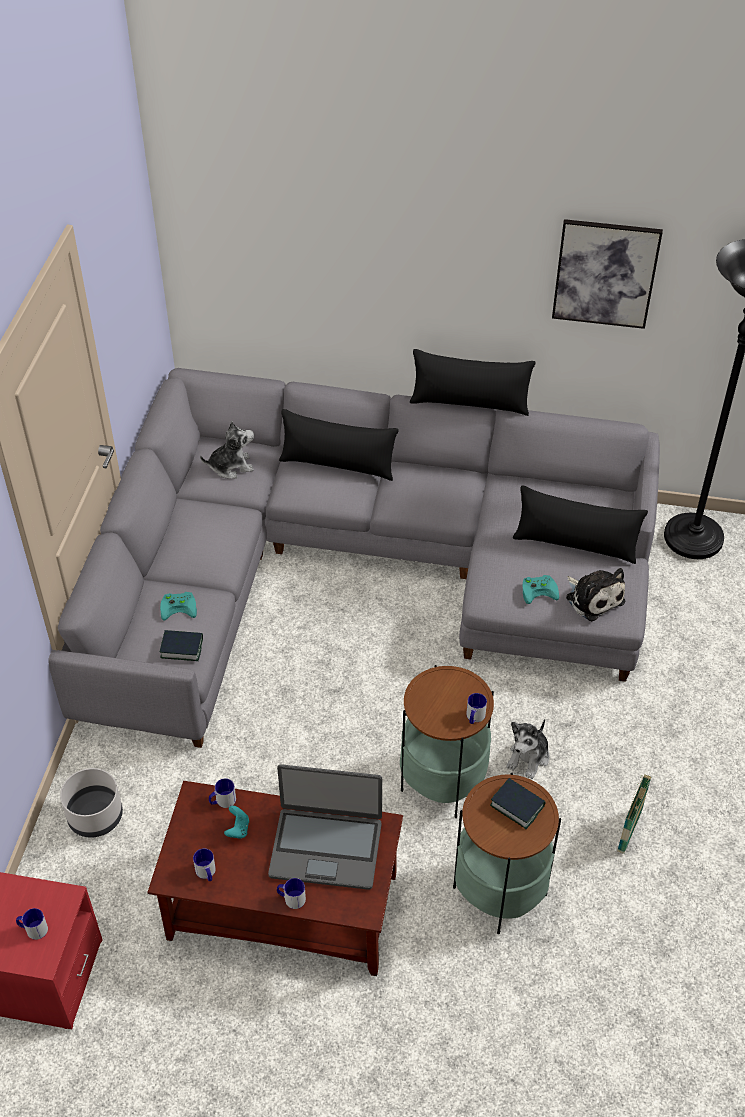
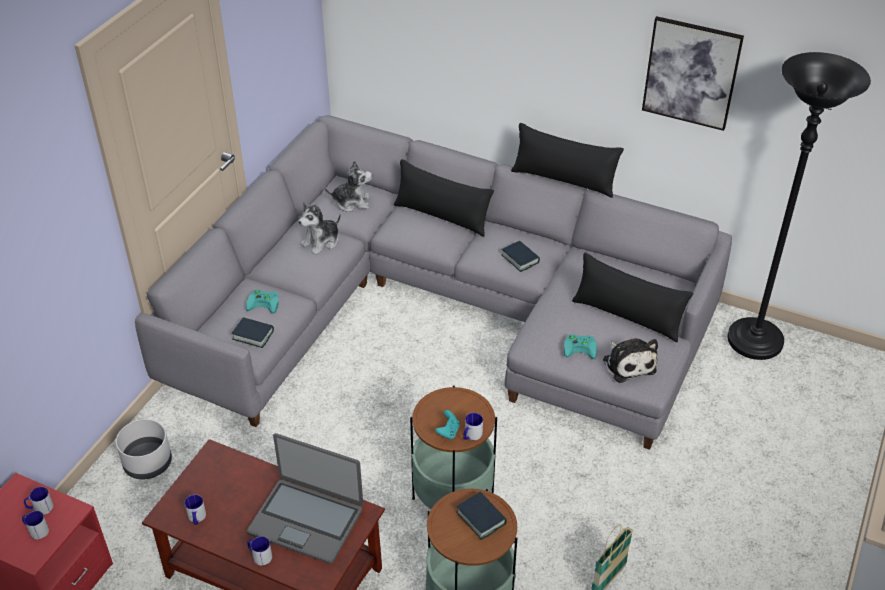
camera: 15 degrees right, 5 degrees down
mug [209,778,236,808] -> mug moved to [24,487,54,515]
turquoise game controller [224,806,249,839] -> turquoise game controller moved to [435,410,460,440]
plush toy [507,719,549,779] -> plush toy moved to [298,202,341,255]
none -> book [502,241,540,272]

